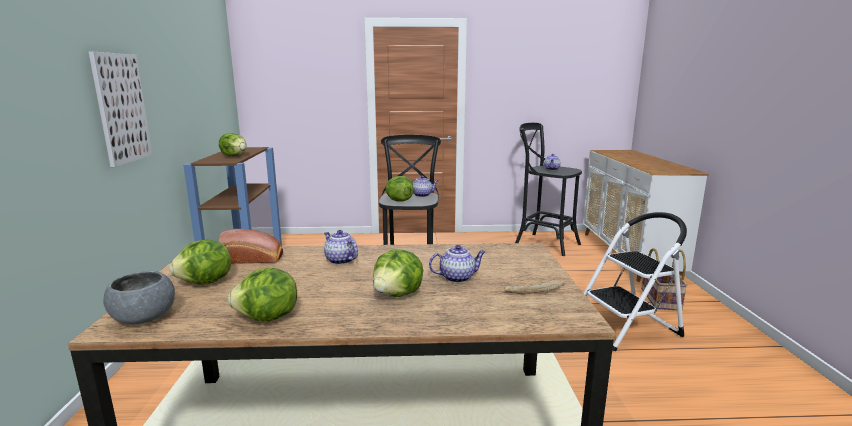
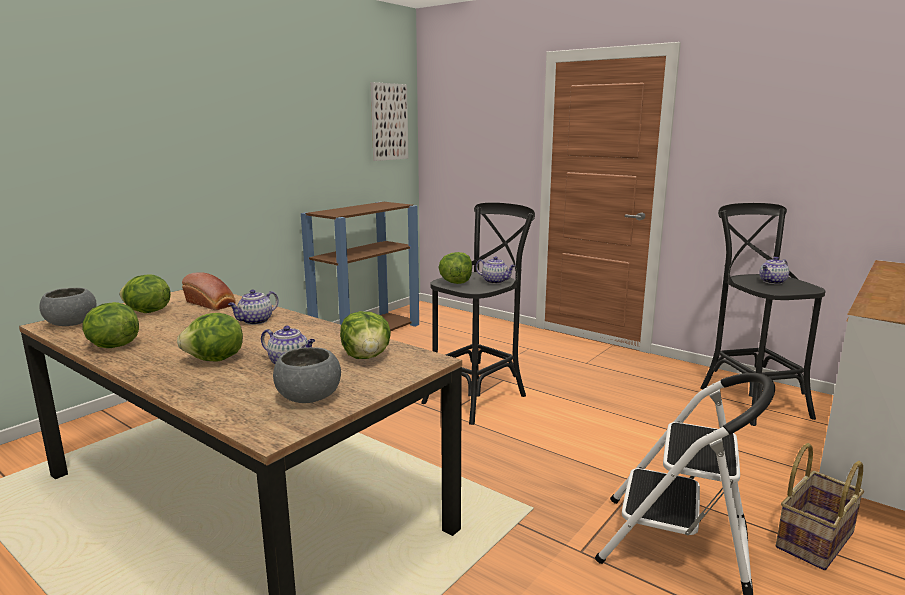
camera: 40 degrees right, 0 degrees up
picture [89,51,153,167] -> picture moved to [371,82,408,161]
lettuce [219,133,247,156] -> lettuce moved to [340,311,391,359]
teapot [324,230,358,265] -> teapot turned 135 degrees counterclockwise [228,290,279,325]
bread [505,280,565,294] -> grey bowl [273,347,341,403]

